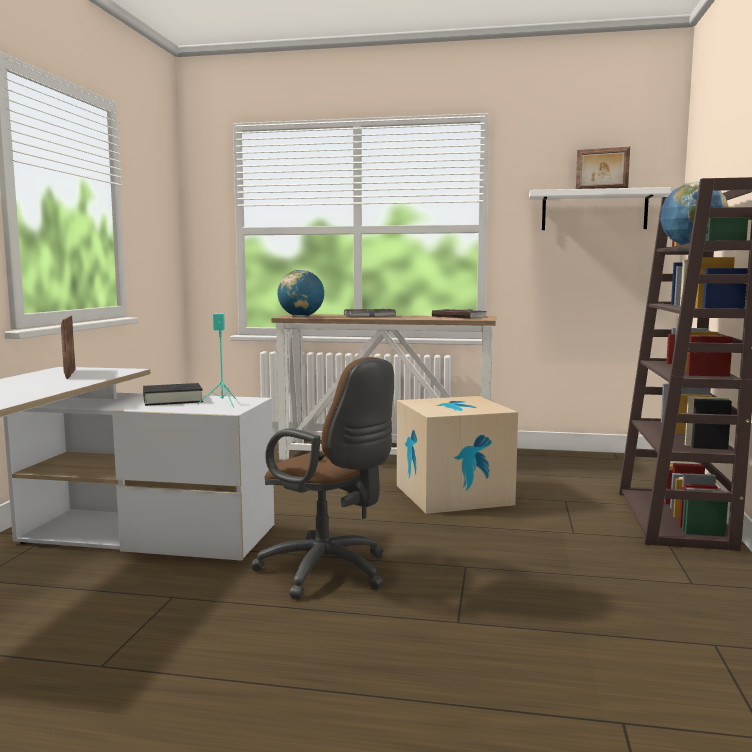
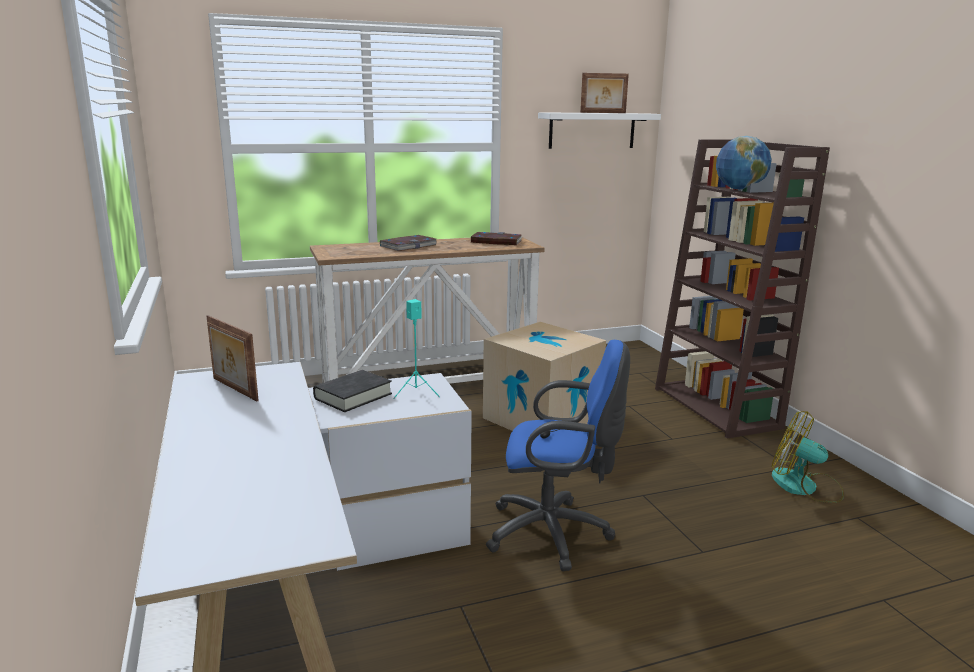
camera: 30 degrees left, 10 degrees up
brown office chair [251,357,394,599] -> blue office chair [486,340,630,571]
globe [277,270,324,317] -> none
none -> fan [772,411,844,503]

